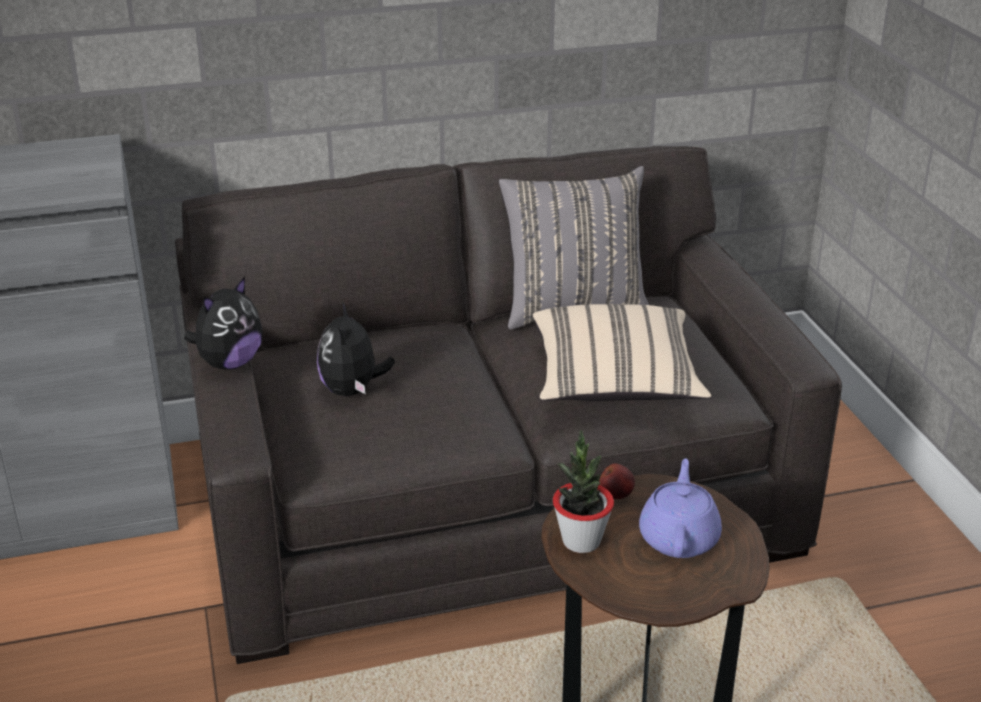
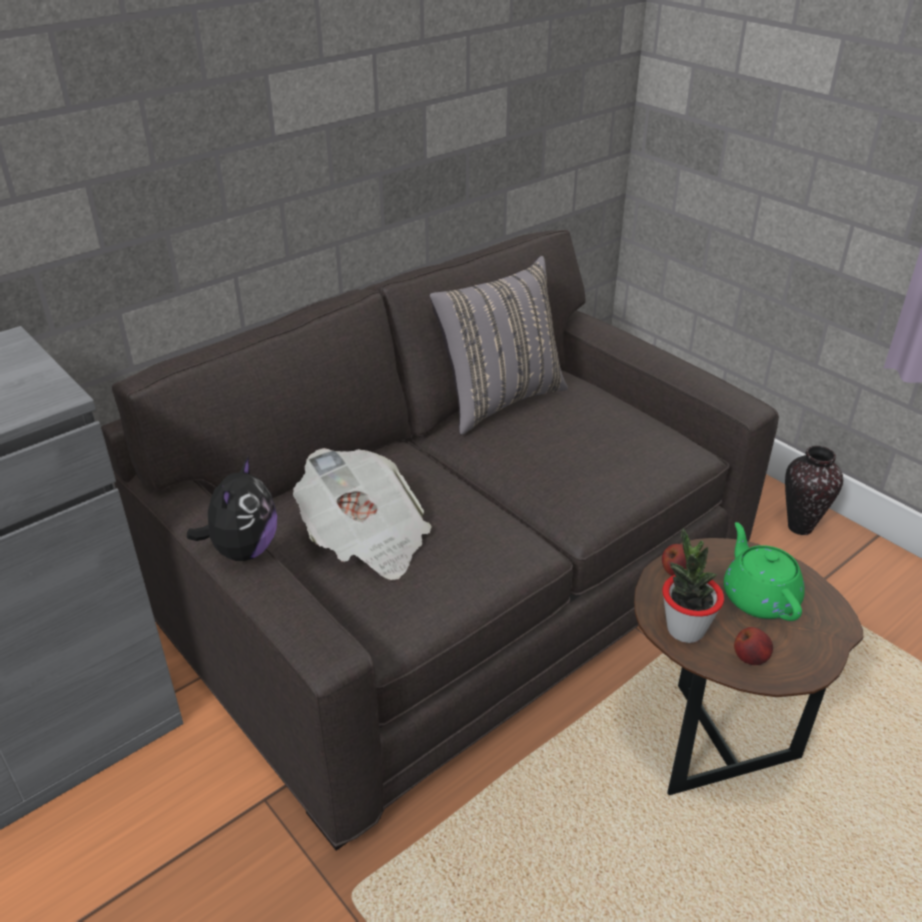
camera: 25 degrees left, 5 degrees up
plush toy [317,302,395,396] -> newspaper [293,448,432,580]
beige pillow [533,304,712,401] -> none
purple teapot [639,458,722,558] -> green teapot [724,522,805,621]
none -> apple [734,627,773,665]
none -> vase [785,446,843,535]

